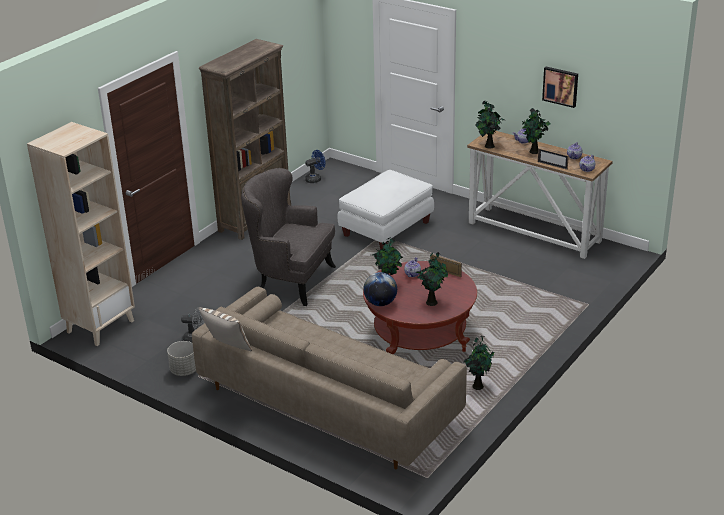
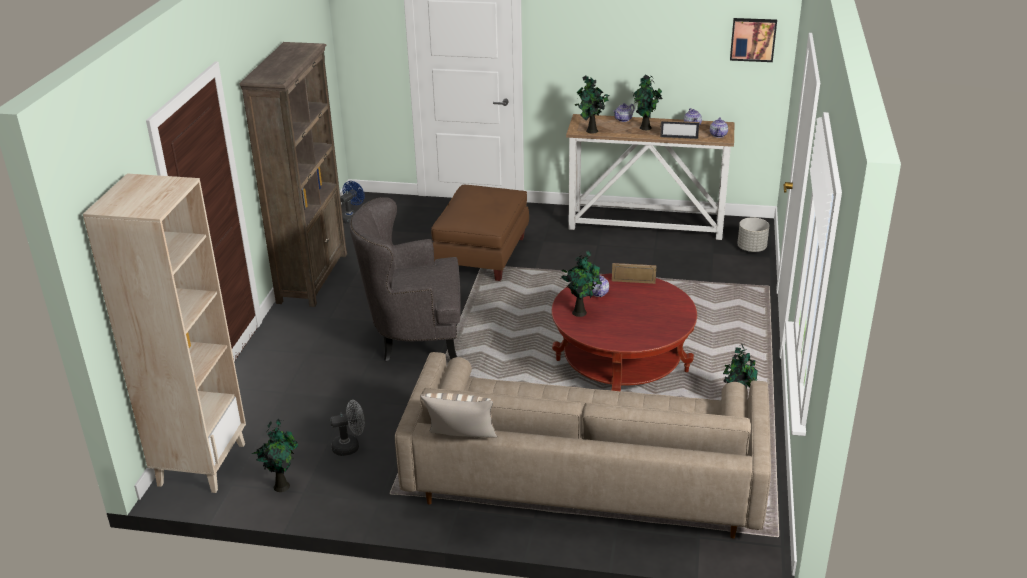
camera: 25 degrees left, 0 degrees up
grey planter [167,341,196,376] -> grey planter moved to [737,217,769,252]
white ottoman [338,170,434,250] -> brown ottoman [431,185,529,281]
globe [363,272,397,306] -> none
potted plant [415,252,448,306] -> potted plant moved to [252,419,298,492]
picture [542,67,578,108] -> picture moved to [730,18,777,62]

